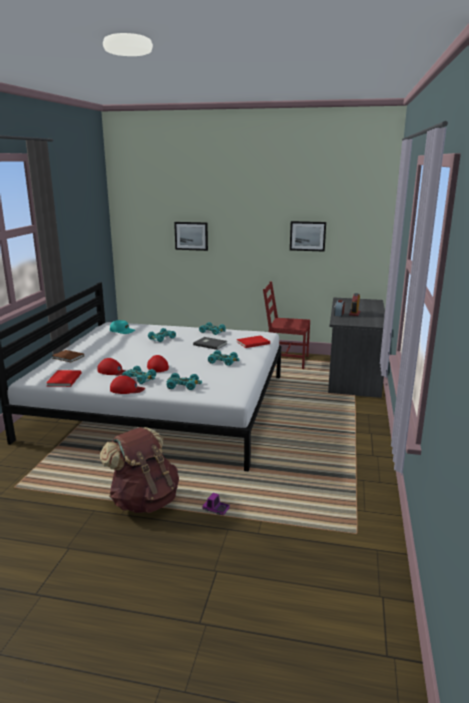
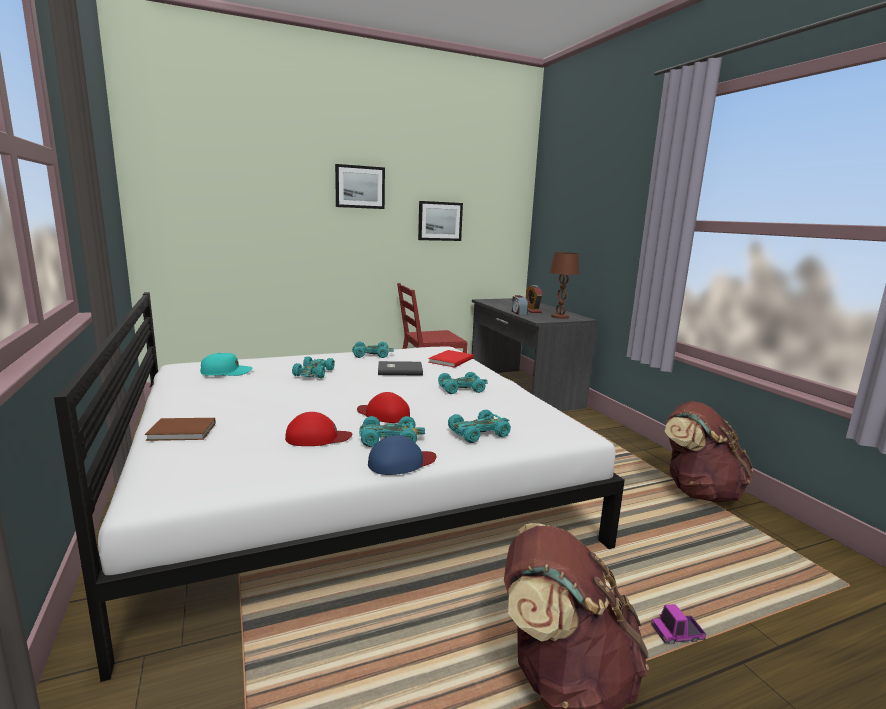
camera: 35 degrees left, 5 degrees down
red book [46,370,82,387] -> none
red cap [110,375,145,394] -> blue cap [368,435,436,475]
picture [174,222,208,251] -> picture moved to [335,164,385,209]
none -> brown table lamp [550,252,579,319]
none -> brown backpack [665,401,753,503]

